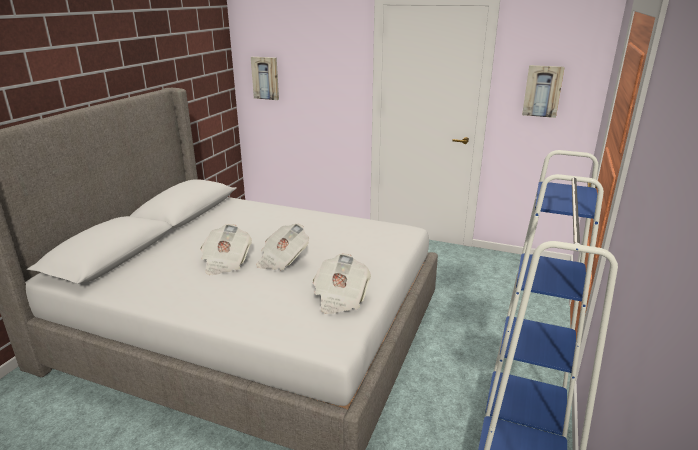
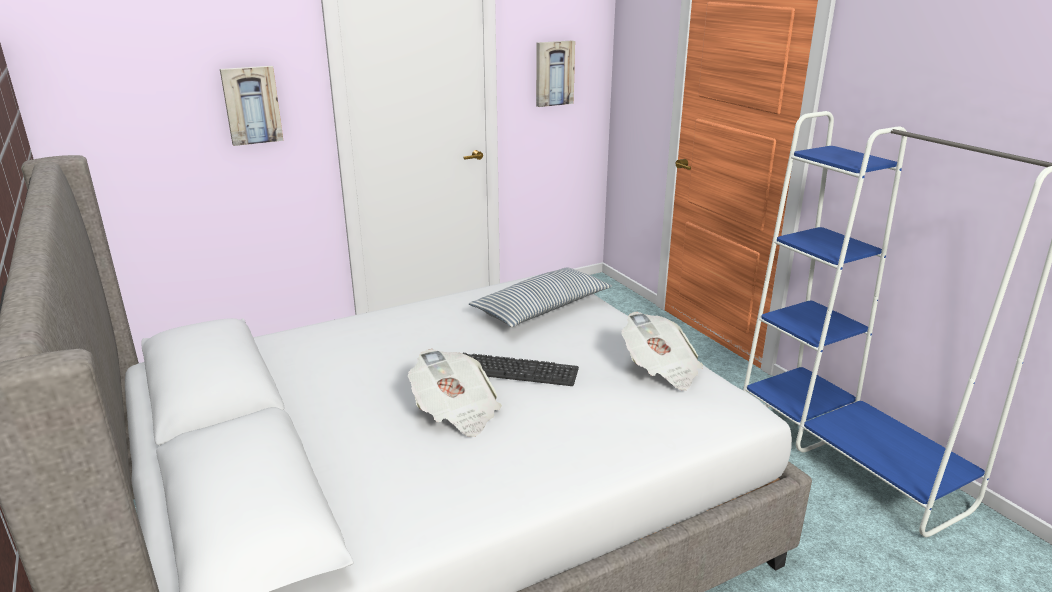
camera: 50 degrees left, 0 degrees up
picture [251,57,279,100] -> picture moved to [220,66,284,146]
newspaper [256,224,309,270] -> keyboard [463,353,579,386]
none -> pillow [469,267,612,327]

